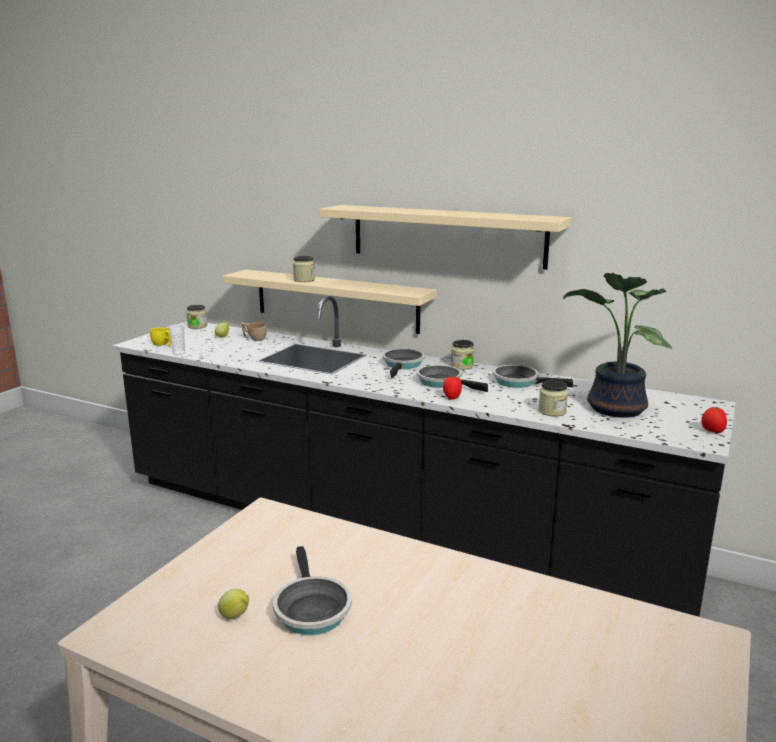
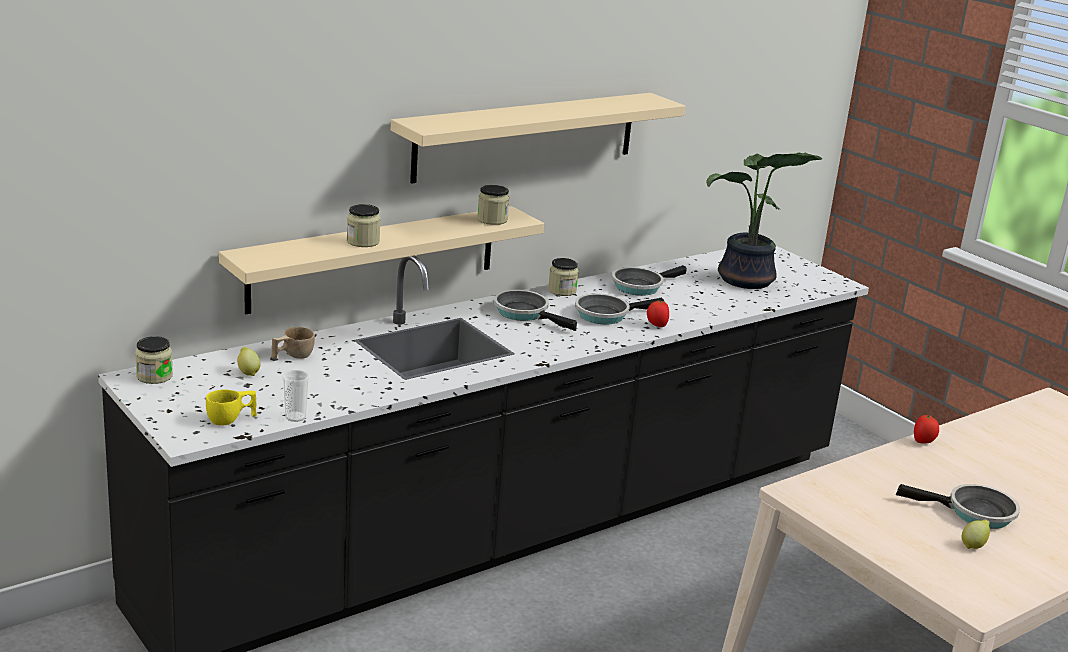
camera: 65 degrees left, 5 degrees up
jar [538,380,568,417] -> jar moved to [477,185,510,225]
tomato [701,407,727,433] -> tomato moved to [914,415,939,443]

